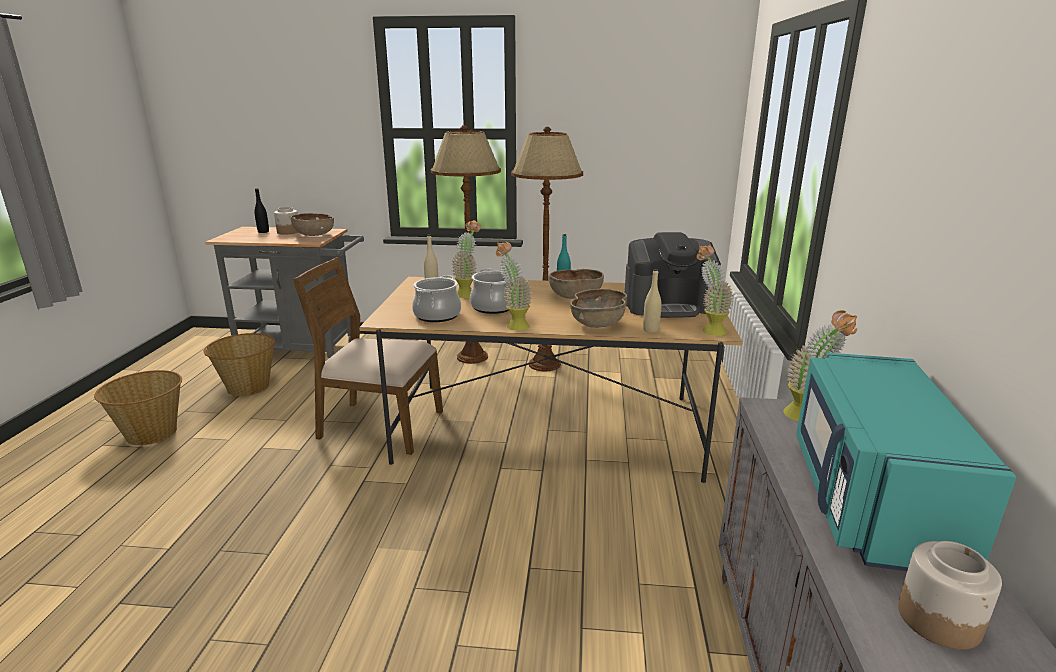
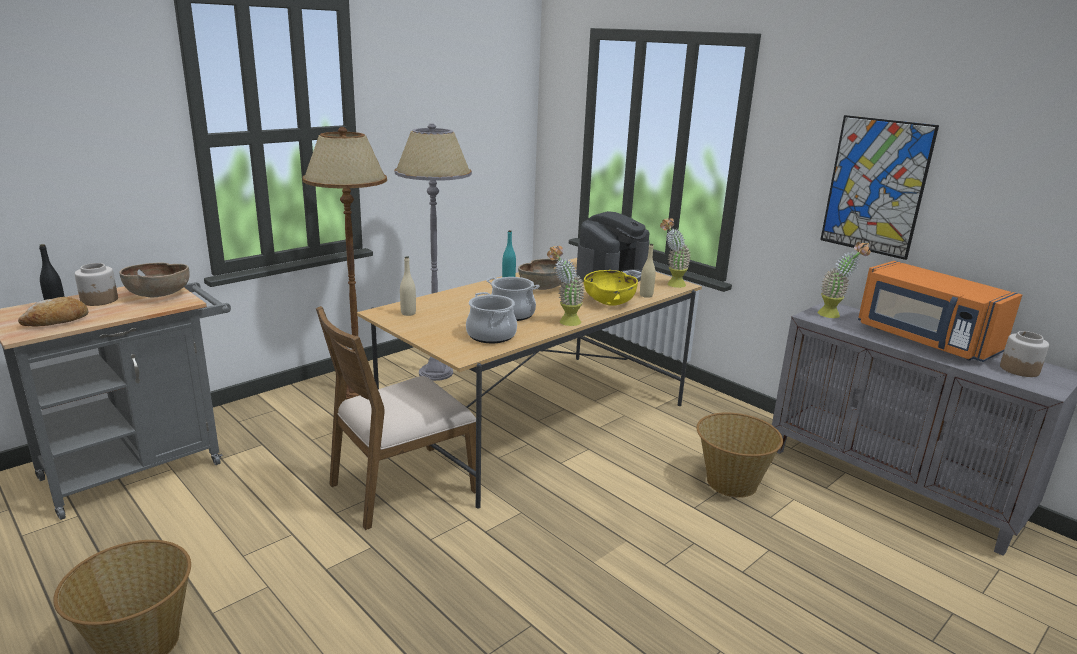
camera: 50 degrees left, 0 degrees up
basket [204,333,275,396] -> basket moved to [697,412,783,498]
potted plant [452,220,481,298] -> none
brown floor lamp [511,127,583,372] -> grey floor lamp [395,124,472,381]
brown bowl [570,289,627,328] -> yellow bowl [584,270,638,306]
turquoise microwave [796,353,1016,571] -> orange microwave [858,261,1022,362]
none -> bread [18,297,88,327]
none -> picture [820,115,939,260]

